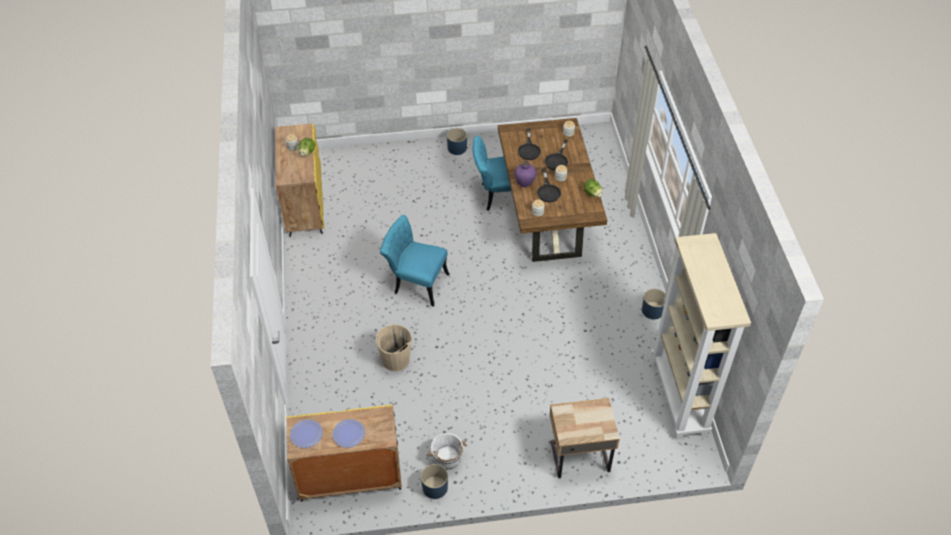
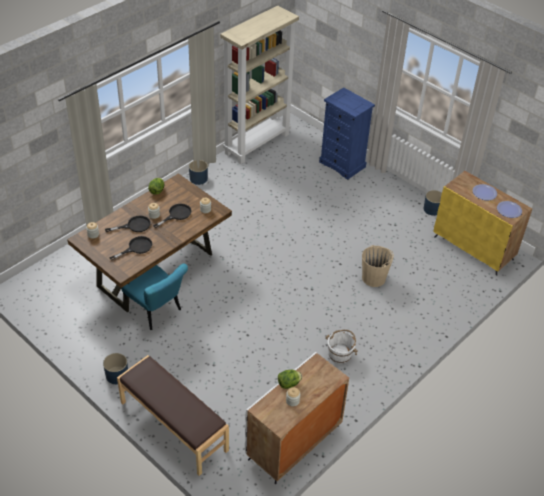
camera: 130 degrees left, 5 degrees down
yellow cabinet [275,123,324,237] -> white cabinet [245,352,349,484]
turquoise chair [380,215,450,307] -> none
white bucket [427,433,467,470] -> white bucket moved to [325,330,358,364]
purple vase [515,161,536,187] -> none
beige nightstand [550,398,620,478] -> blue dresser [319,88,375,180]
none -> brown bench [117,355,229,476]

